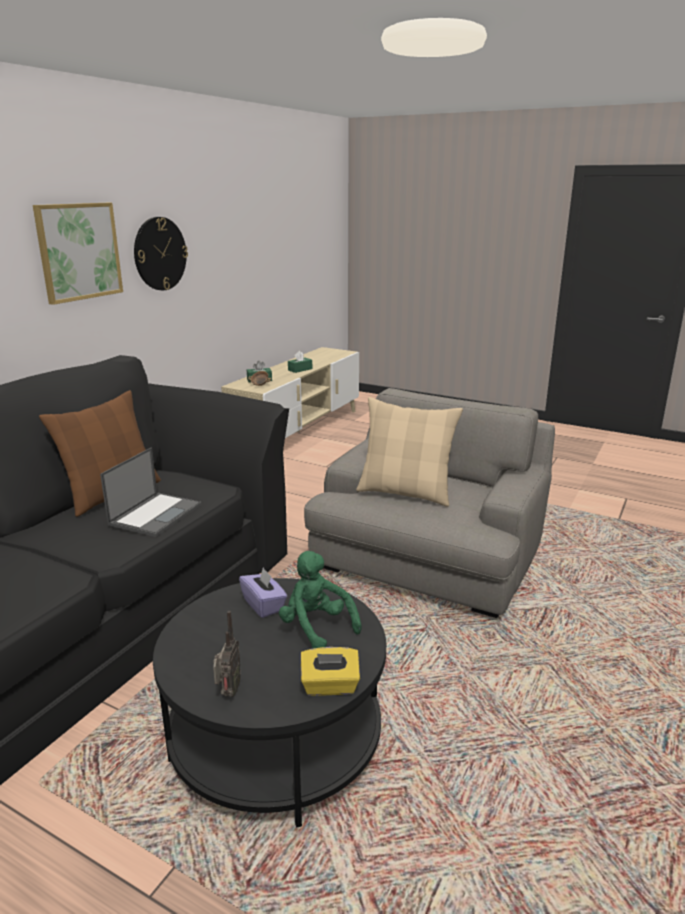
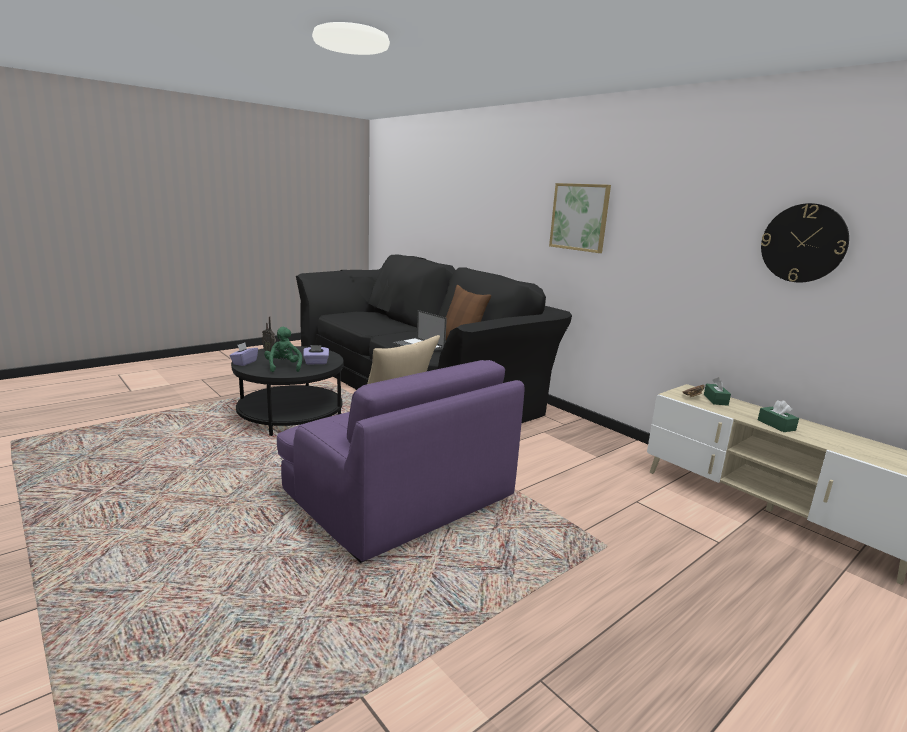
camera: 110 degrees right, 5 degrees down
wall clock [134,217,188,290] -> wall clock moved to [761,203,849,283]
green plush toy [279,551,362,648] -> green plush toy turned 90 degrees counterclockwise [264,327,302,372]
yellow tissue box [301,647,360,696] -> purple tissue box [230,343,258,366]
grey armchair [304,388,555,618] -> purple armchair [277,360,524,563]

